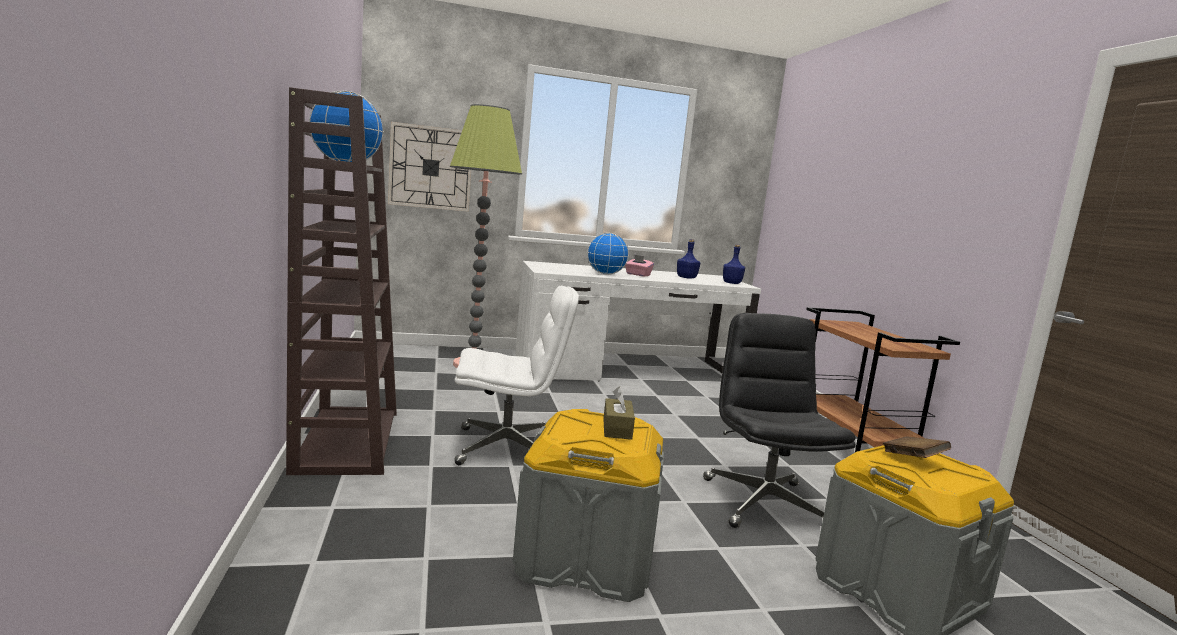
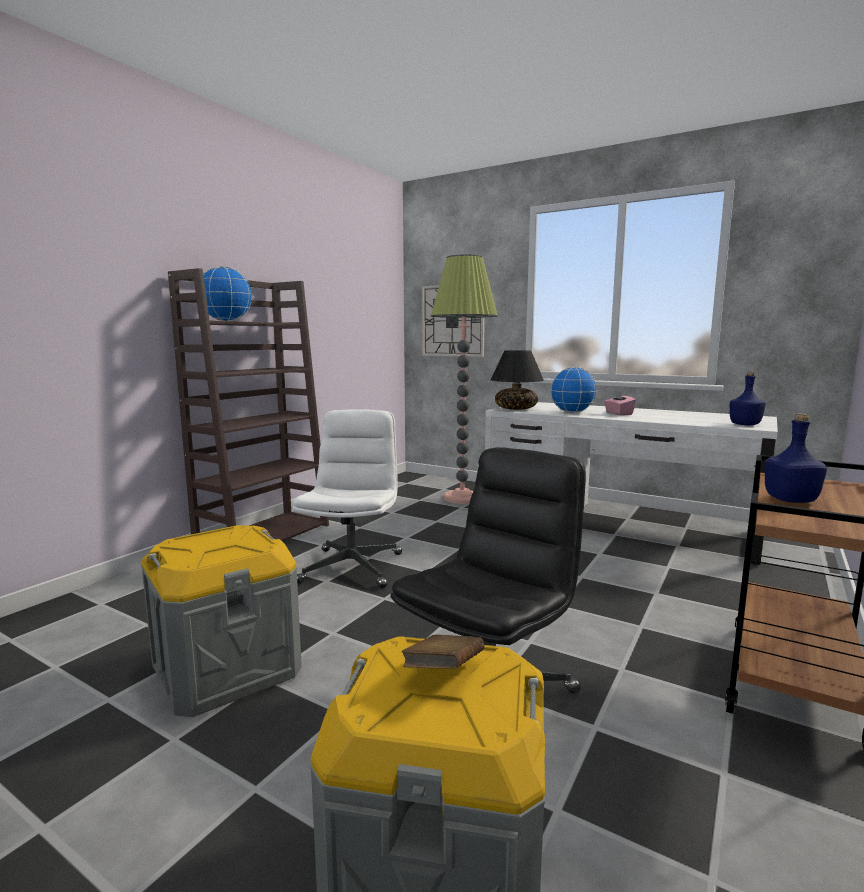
camera: 45 degrees right, 0 degrees up
white office chair [454,286,579,465] -> white office chair turned 120 degrees counterclockwise [292,409,402,588]
brown tissue box [603,386,635,440] -> none
blue bottle [677,239,700,279] -> blue bottle moved to [765,413,827,503]
none -> black table lamp [490,350,544,410]

